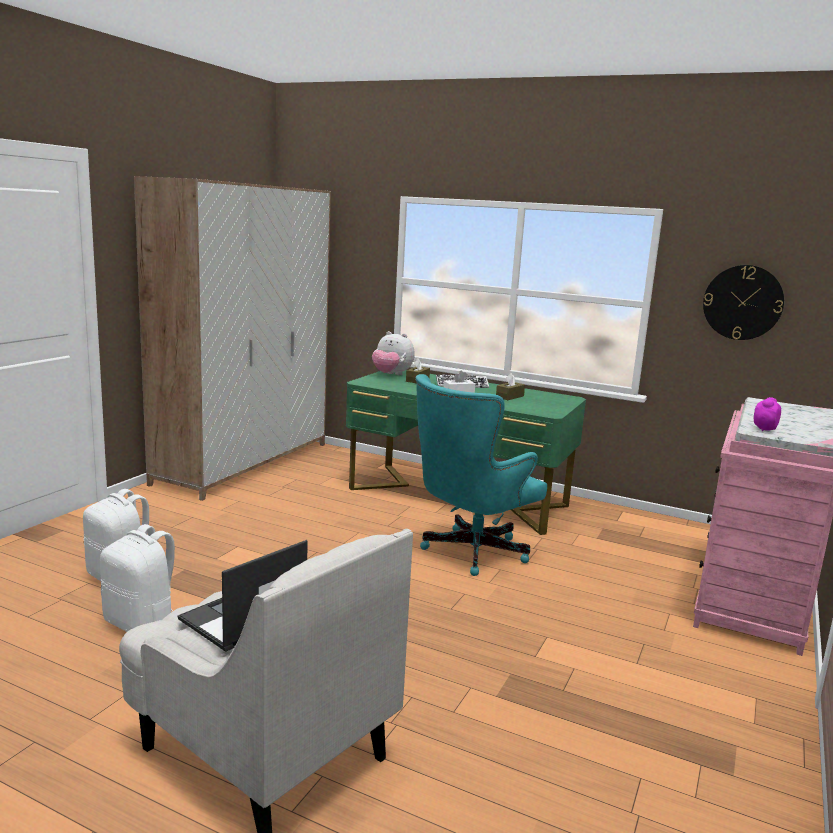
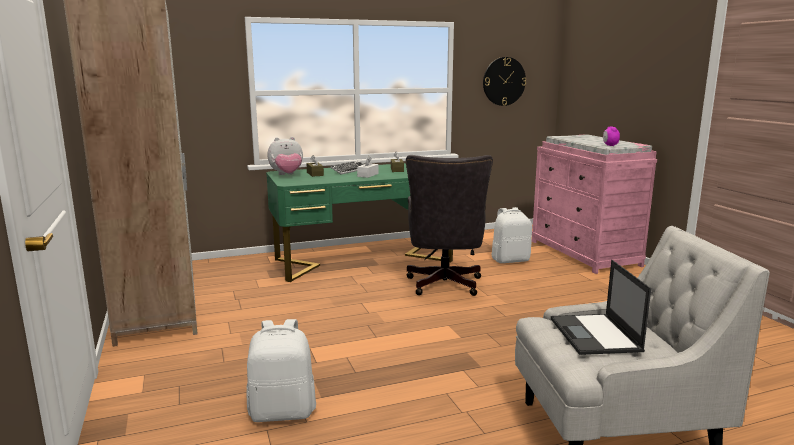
camera: 45 degrees left, 0 degrees up
white backpack [100,524,175,632] -> white backpack moved to [491,207,532,263]
turquoise office chair [416,374,547,576] -> grey office chair [406,155,493,296]

